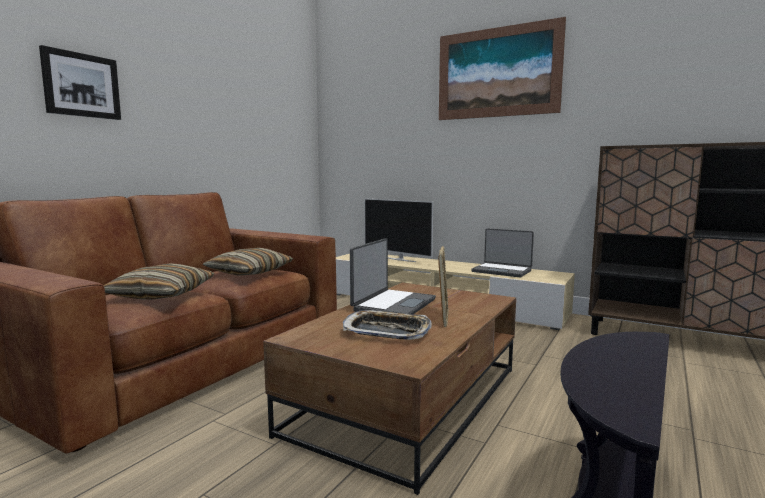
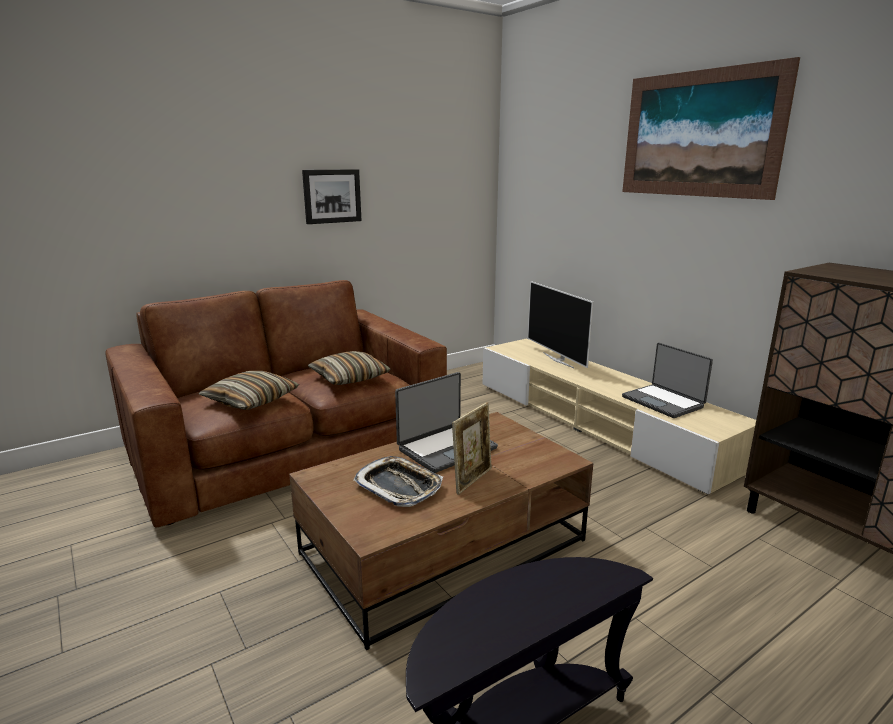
camera: 25 degrees right, 10 degrees up
picture [39,45,121,120] -> picture moved to [302,169,362,224]

